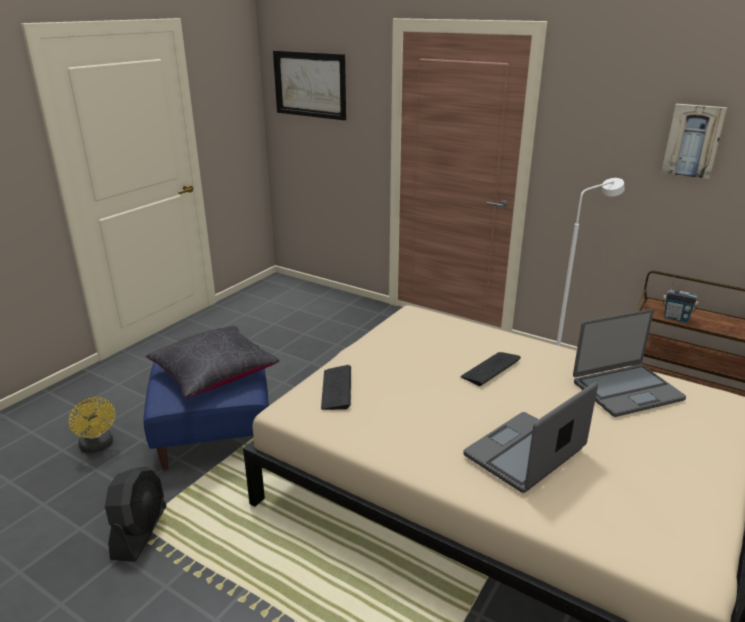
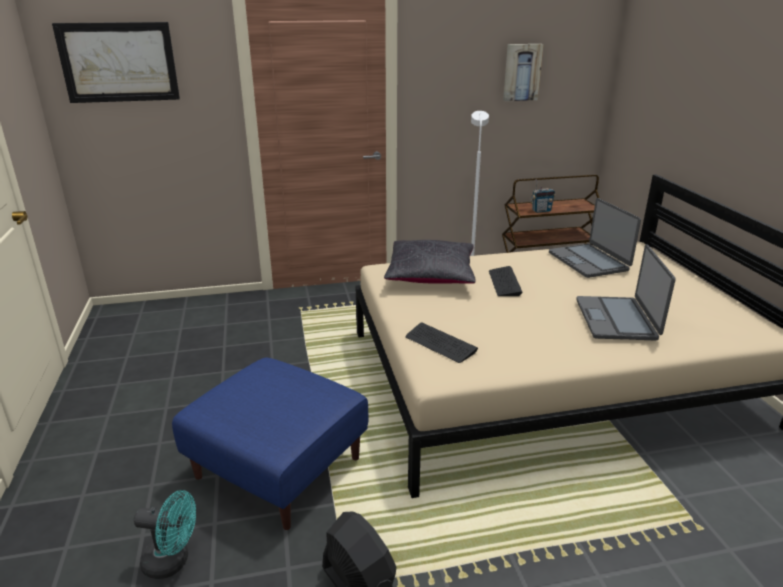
camera: 45 degrees left, 0 degrees up
yellow fan [69,397,116,453] -> turquoise fan [134,490,196,579]
black pillow [146,326,280,398] -> black pillow moved to [384,240,476,284]
laptop [573,309,686,417] -> laptop turned 135 degrees clockwise [549,198,641,278]

